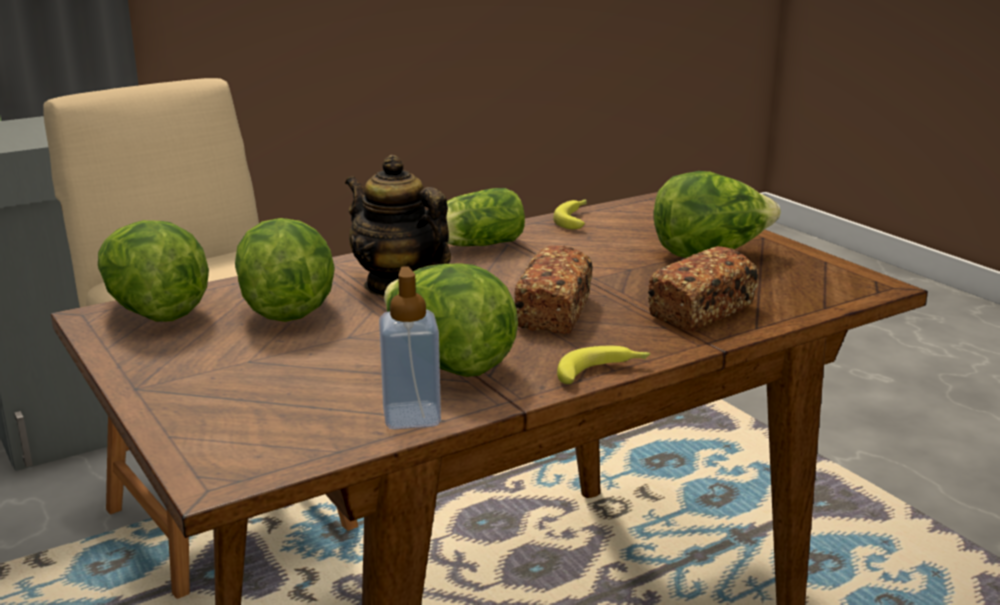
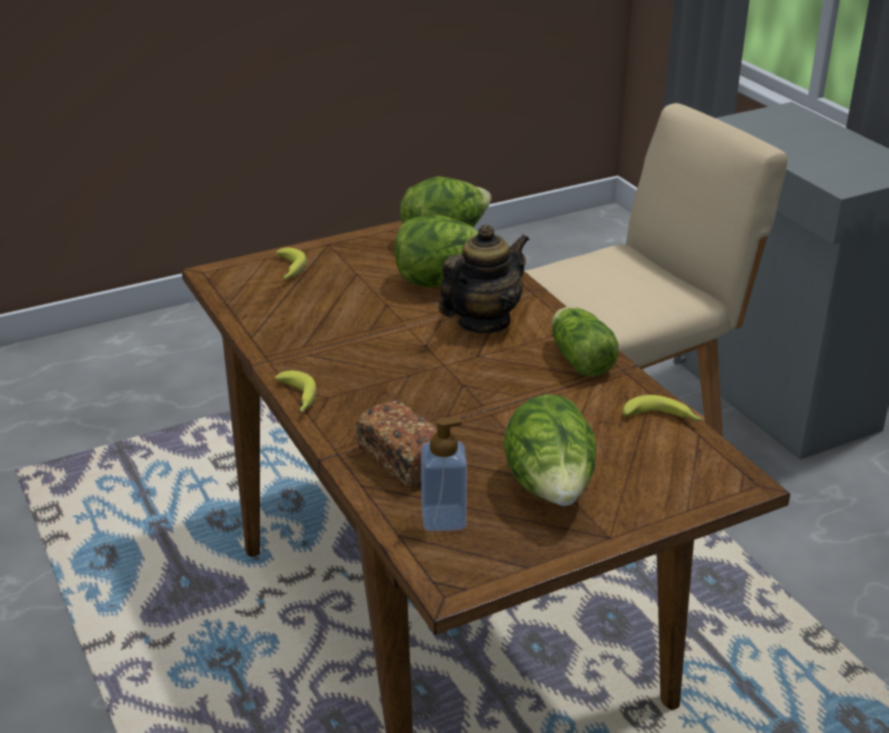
camera: 95 degrees right, 10 degrees up
soap dispenser [379,266,441,430] -> soap dispenser moved to [421,418,467,532]
lettuce [384,264,518,377] -> none
bread [514,246,593,334] -> none
none -> banana [276,247,307,279]

